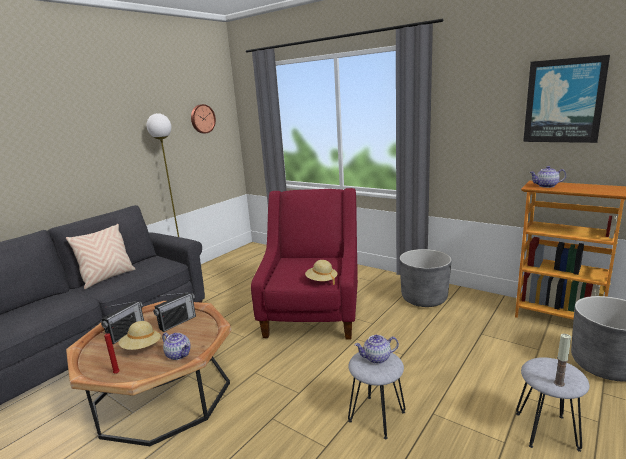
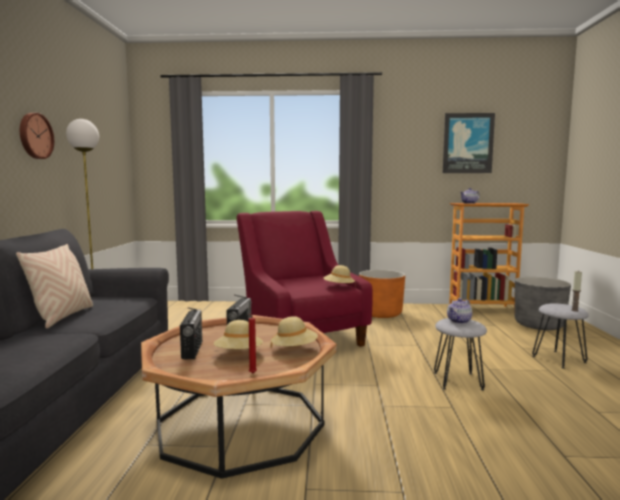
camera: 35 degrees left, 10 degrees down
teapot [162,333,191,360] -> beige hat [271,316,318,348]
wall clock [191,104,216,133] -> wall clock moved to [20,113,54,159]
grey planter [400,249,451,307] -> orange planter [359,270,405,318]

